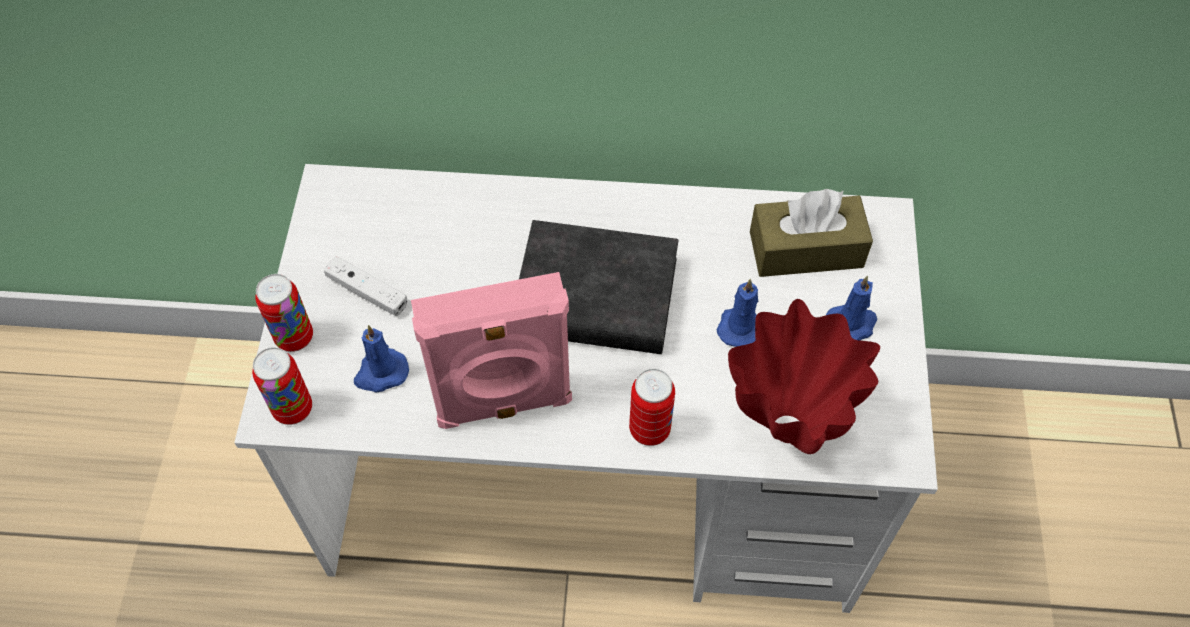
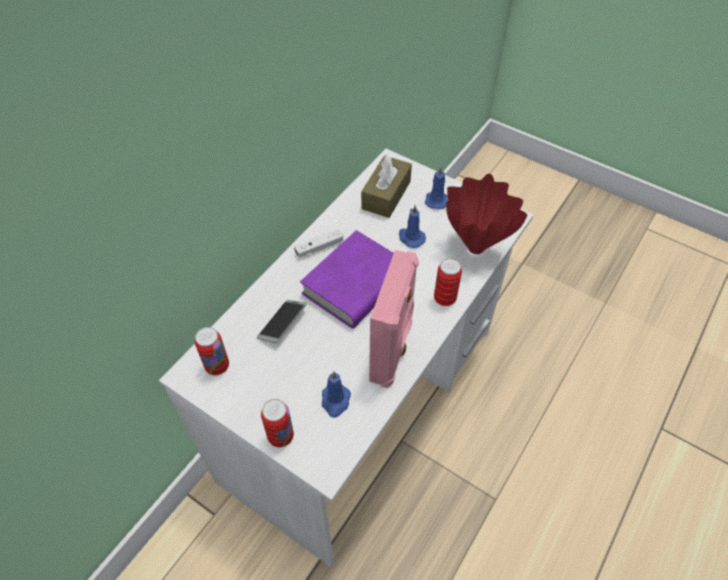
camera: 60 degrees left, 5 degrees down
can [252,347,312,425] -> can moved to [195,327,229,375]
white game controller [324,256,408,316] -> white game controller moved to [294,229,343,257]
black book [519,220,678,354] -> purple book [300,230,394,329]
none -> phone [257,300,307,343]

